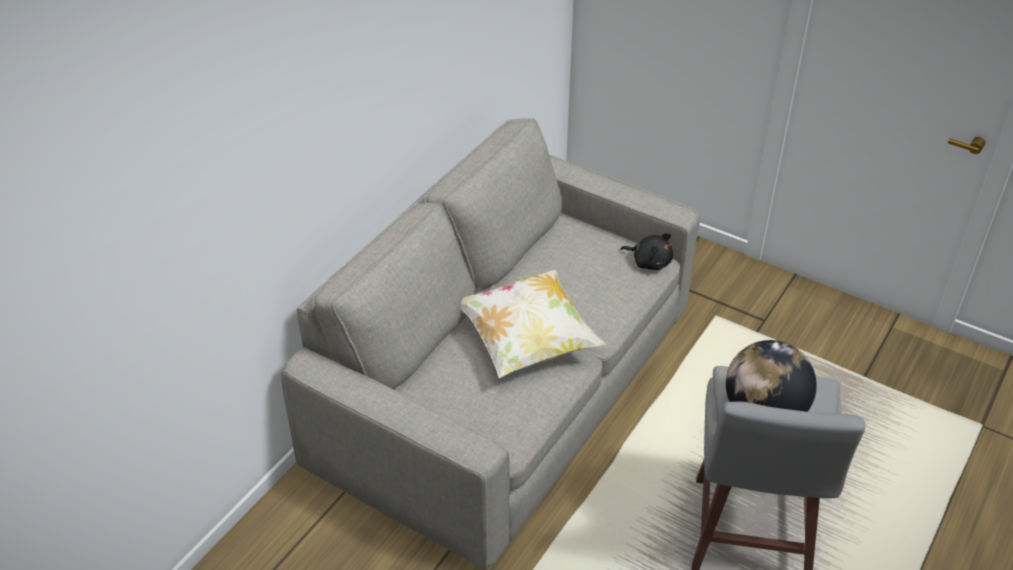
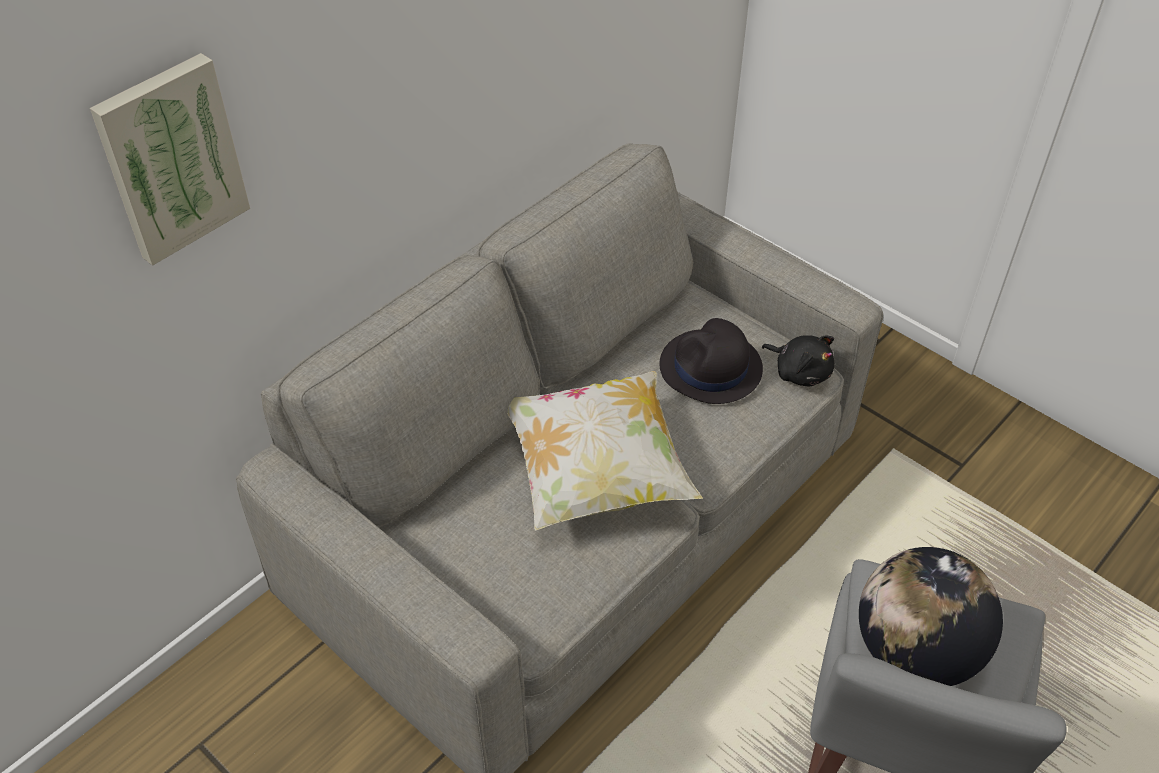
camera: 10 degrees right, 5 degrees up
none -> picture [90,53,250,266]
none -> black hat [660,318,763,404]

